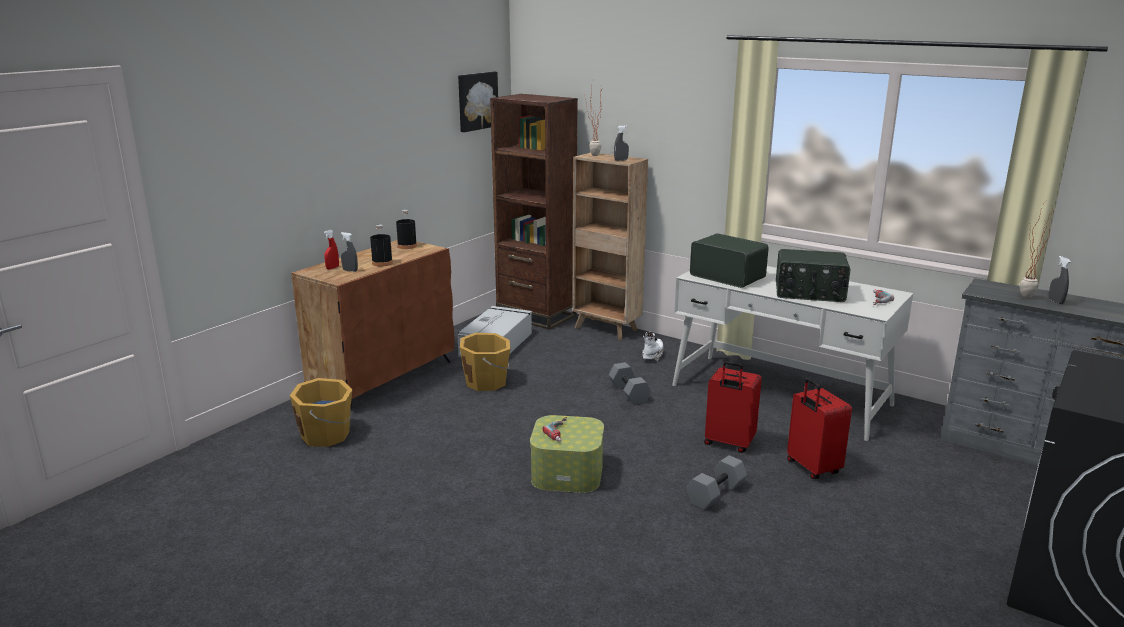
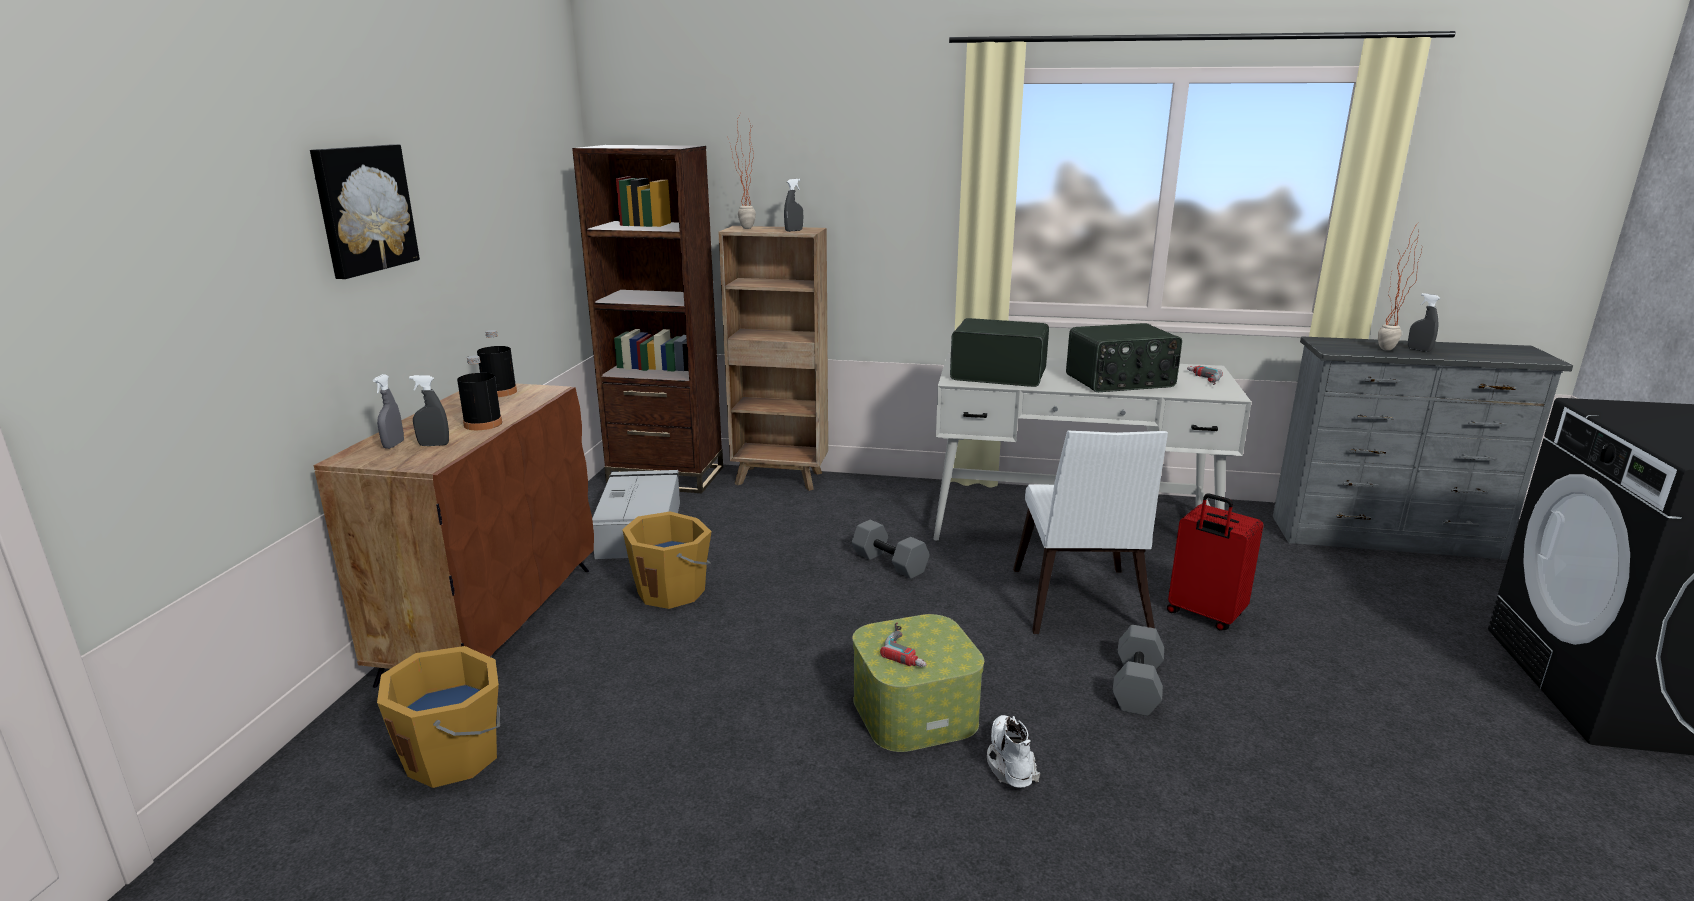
camera: 25 degrees left, 0 degrees up
red spray bottle [324,230,339,270] -> grey spray bottle [373,374,404,449]
picture [458,71,498,132] -> picture moved to [310,144,420,279]
white boot [642,332,665,361] -> white boot moved to [987,715,1040,788]
red suitcase [704,361,762,453] -> white chair [1013,431,1168,634]

